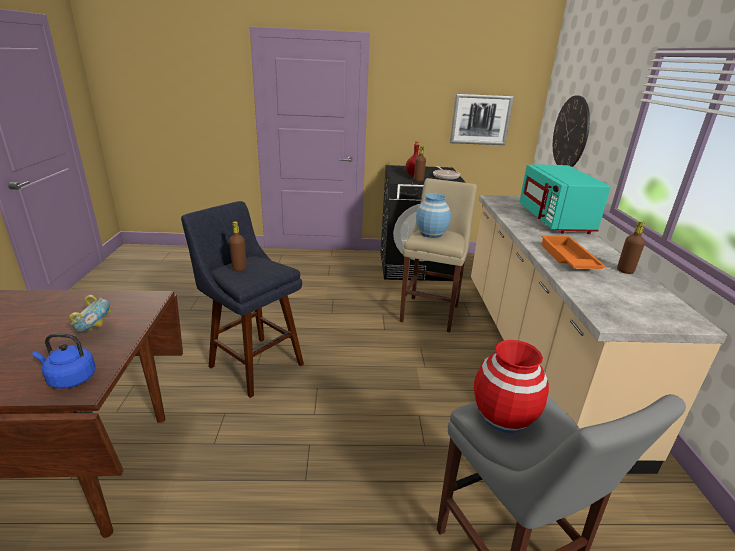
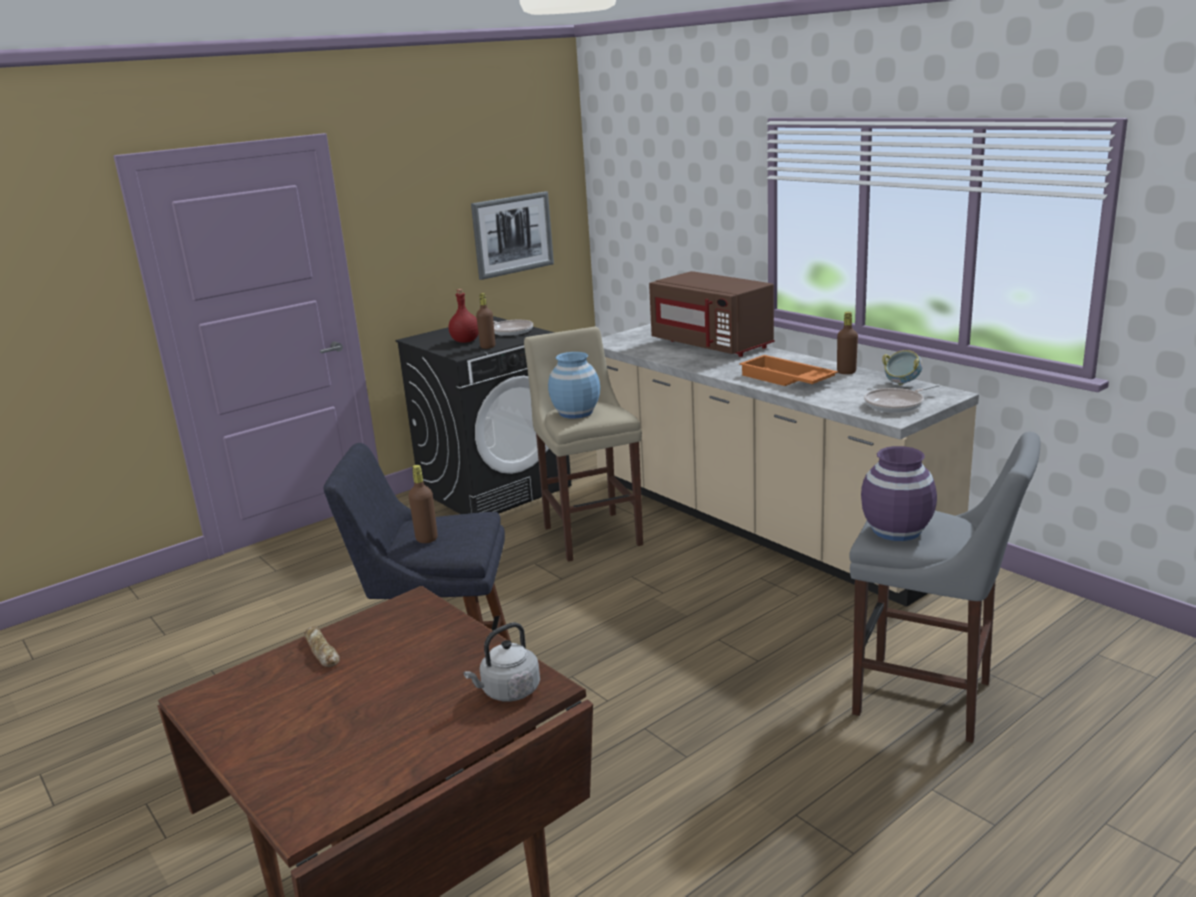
camera: 35 degrees left, 5 degrees down
blue kettle [33,333,96,389] -> grey kettle [464,622,540,702]
bowl [69,295,112,332] -> bowl moved to [882,350,923,385]
red vase [474,340,549,433] -> purple vase [861,446,937,541]
turquoise microwave [519,164,611,234] -> brown microwave [649,271,774,357]
wall clock [553,95,590,167] -> none
none -> bread [304,626,340,667]
none -> frying pan [864,384,940,413]

